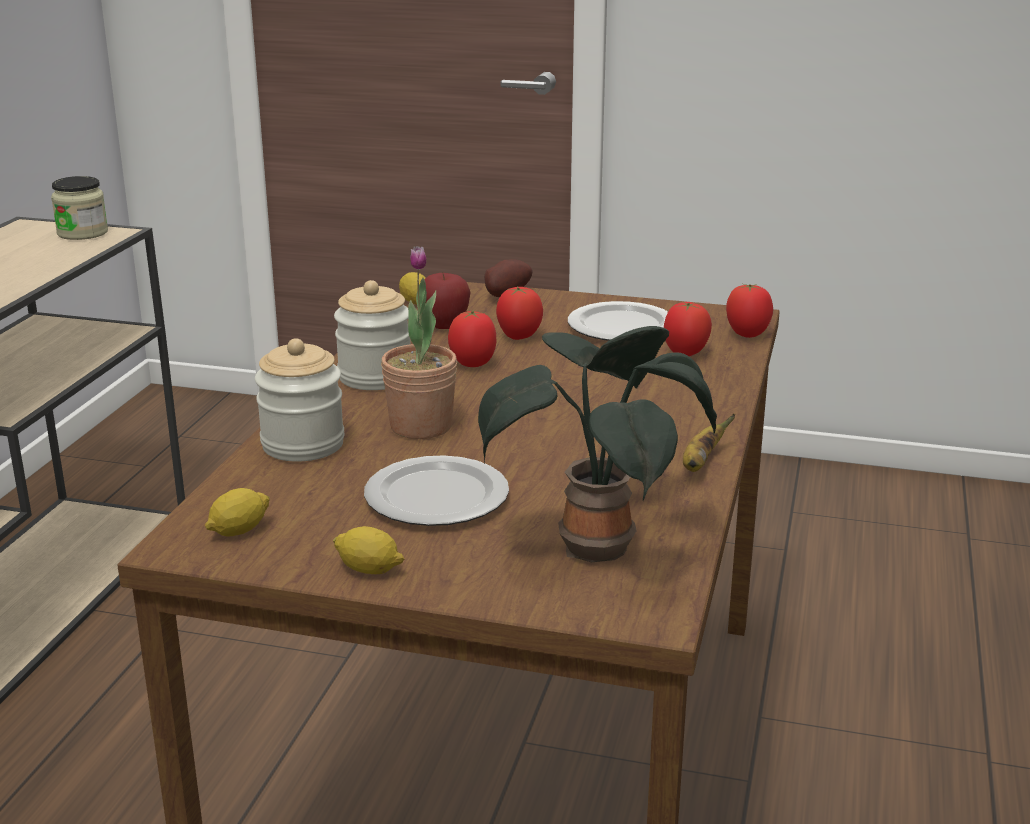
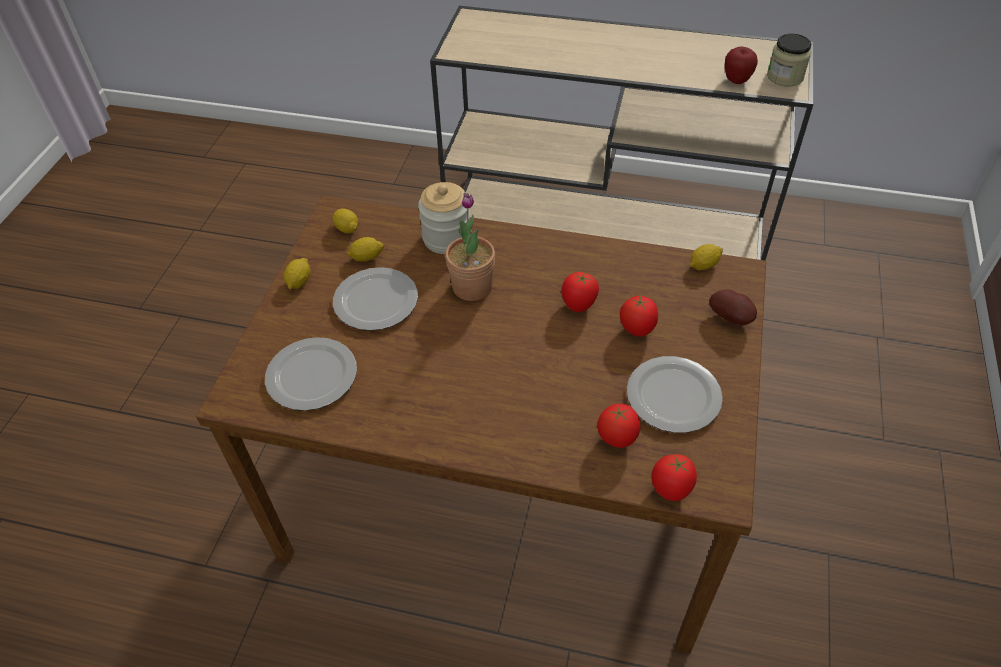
camera: 90 degrees right, 25 degrees up
jar [334,280,411,390] -> none
apple [424,273,471,329] -> apple moved to [725,47,758,84]
potted plant [478,326,717,562] -> plate [265,337,357,411]
banana [683,414,735,472] -> none
none -> lemon [346,237,384,261]

